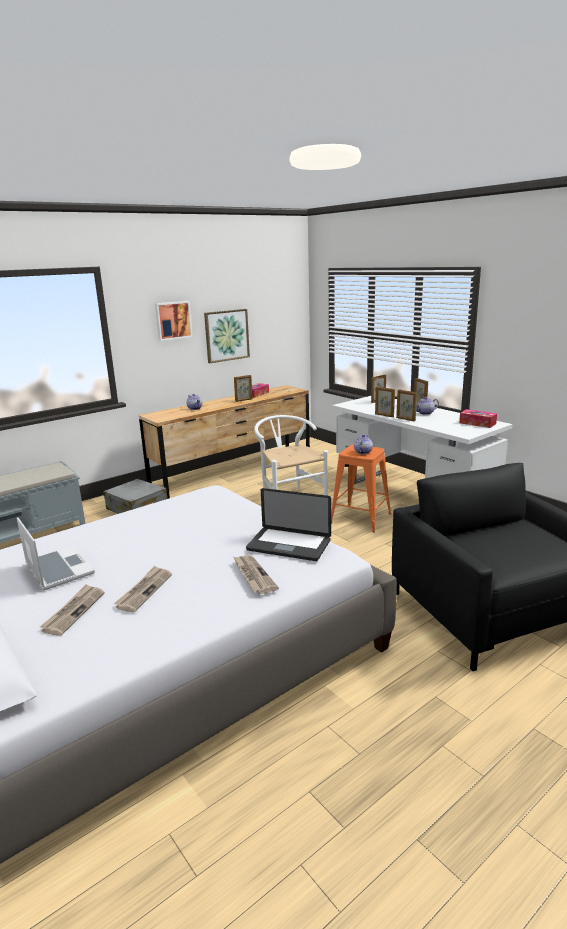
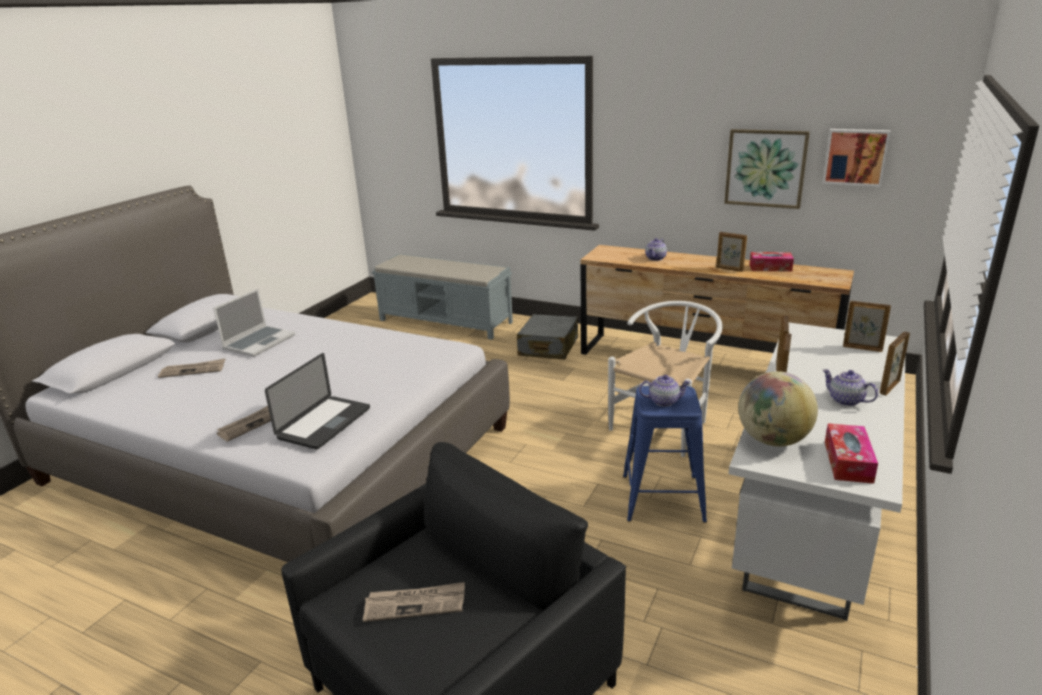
camera: 65 degrees right, 5 degrees up
newspaper [114,566,172,612] -> newspaper moved to [363,582,465,622]
picture [155,301,193,341] -> picture moved to [822,129,891,187]
laptop [246,488,331,561] -> laptop turned 150 degrees counterclockwise [265,353,370,449]
orange stool [331,444,391,532] -> blue stool [623,386,707,523]
none -> globe [738,371,818,446]

